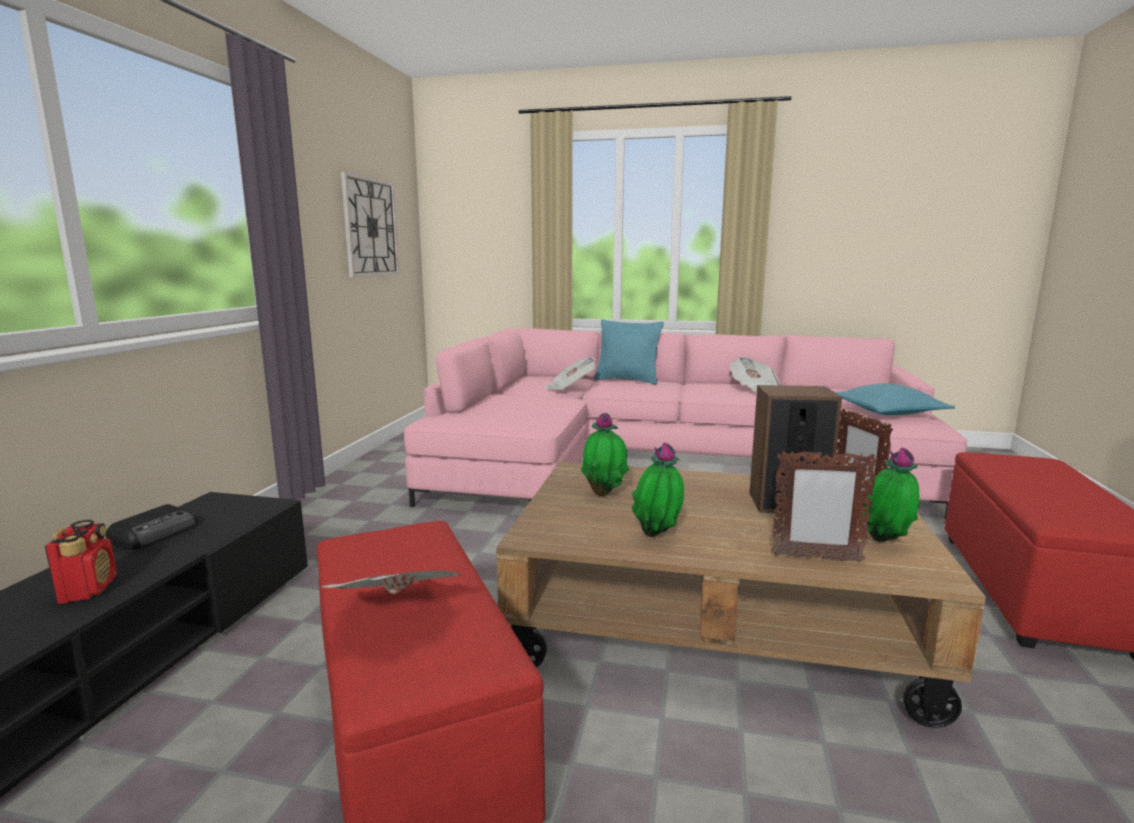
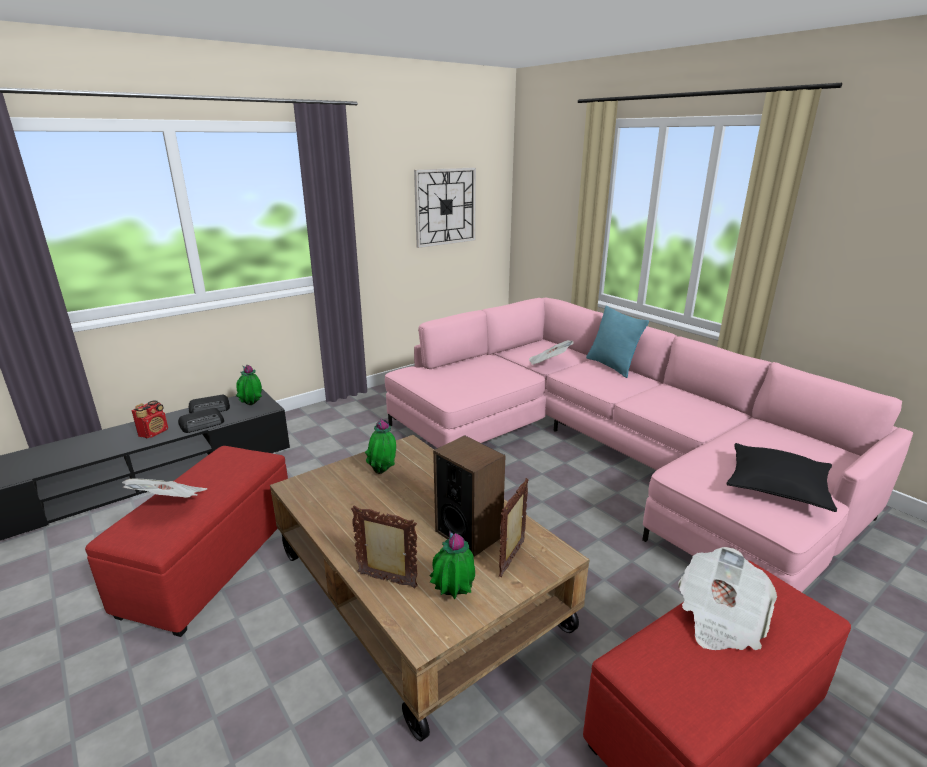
camera: 40 degrees right, 10 degrees up
potted plant [632,442,684,537] -> potted plant moved to [236,365,262,405]
newspaper [730,357,780,393] -> newspaper moved to [678,547,777,650]
picture frame [771,450,878,563] -> picture frame turned 150 degrees clockwise [351,505,418,588]
turquoise pillow [835,384,955,415] -> black pillow [726,443,837,512]
none -> radio [178,408,224,433]

